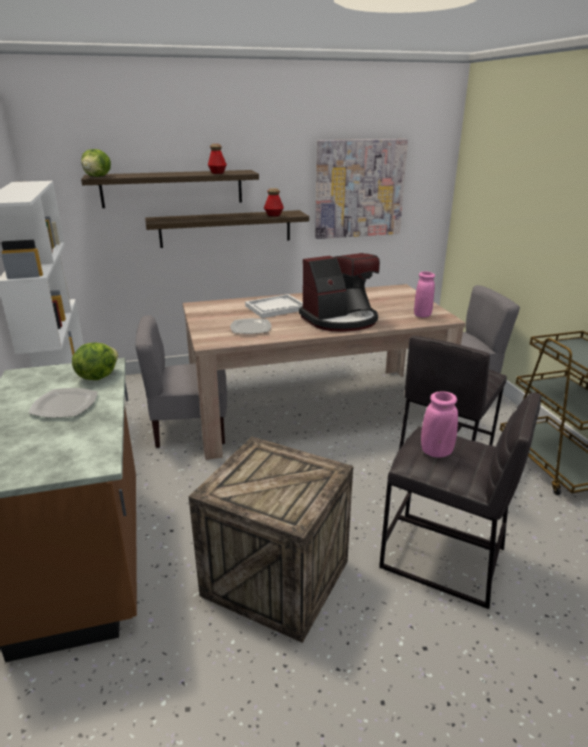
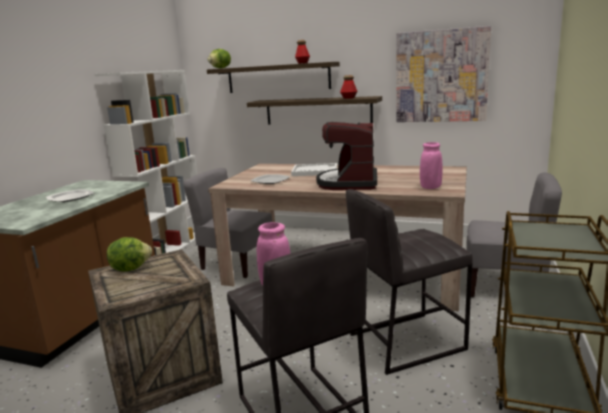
camera: 35 degrees right, 10 degrees down
lettuce [72,342,118,380] -> lettuce moved to [107,237,152,272]
coffee machine [299,253,380,332] -> coffee machine turned 90 degrees clockwise [316,122,377,190]

